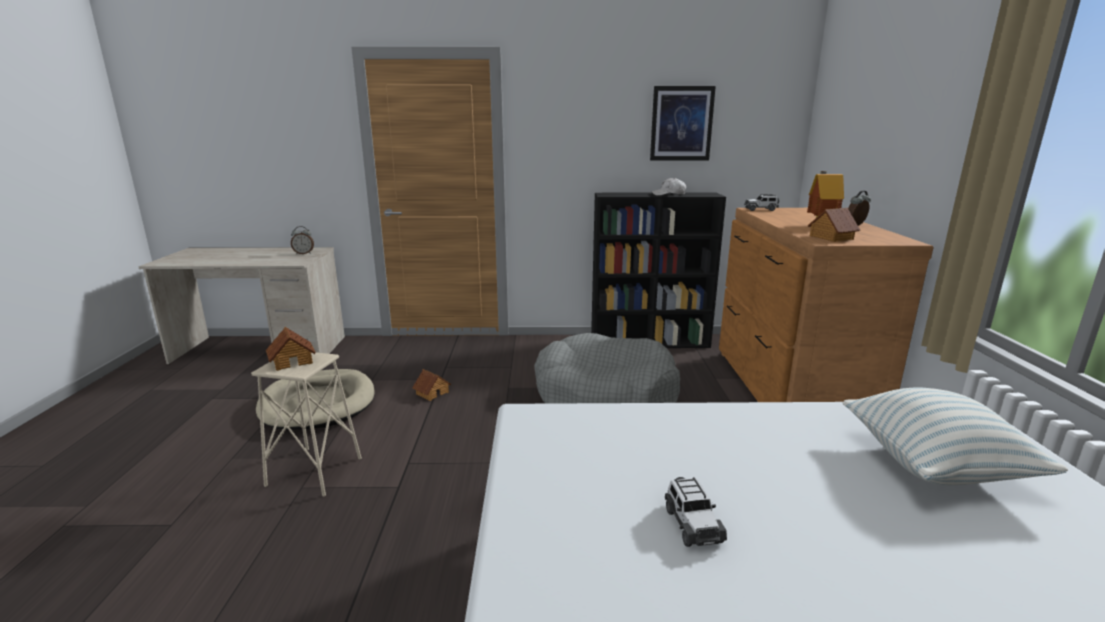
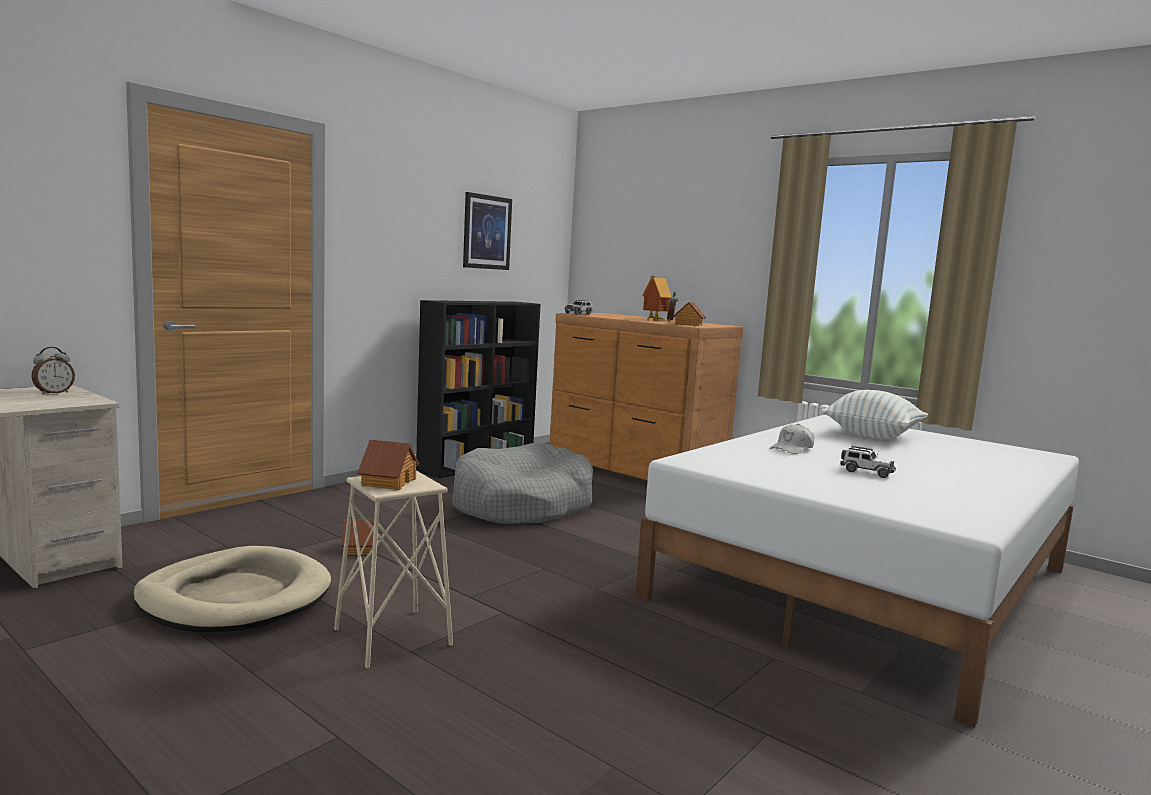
camera: 50 degrees left, 10 degrees down
white cap [651,177,686,196] -> white cap moved to [770,424,814,454]

